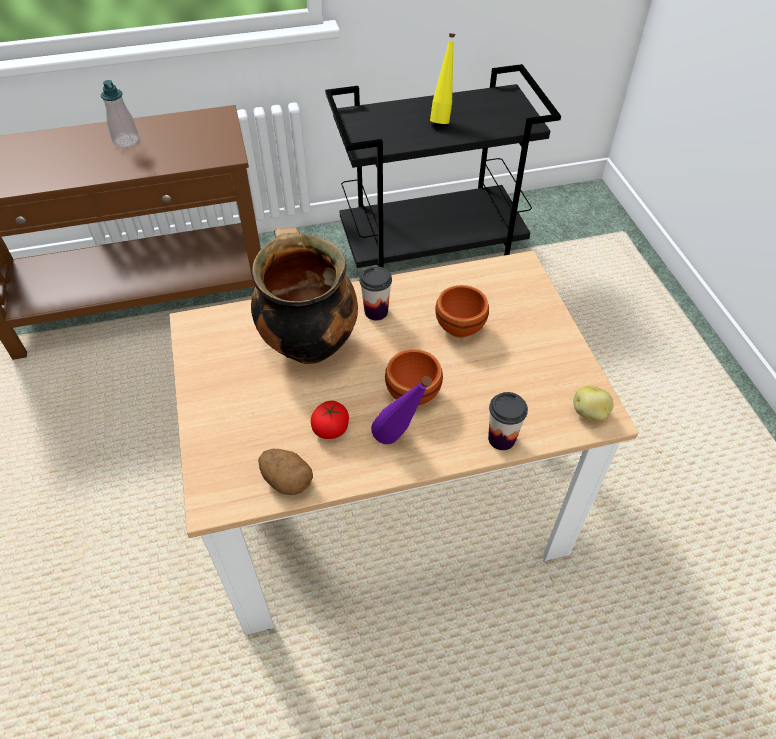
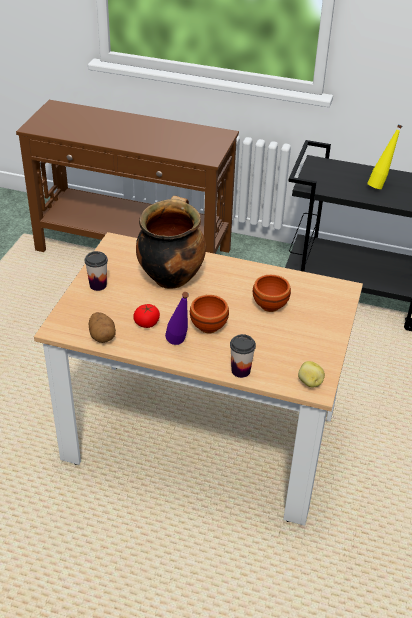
camera: 30 degrees right, 10 degrees down
soap dispenser [101,80,139,147] -> none
cup [359,266,392,320] -> cup moved to [85,251,108,291]

